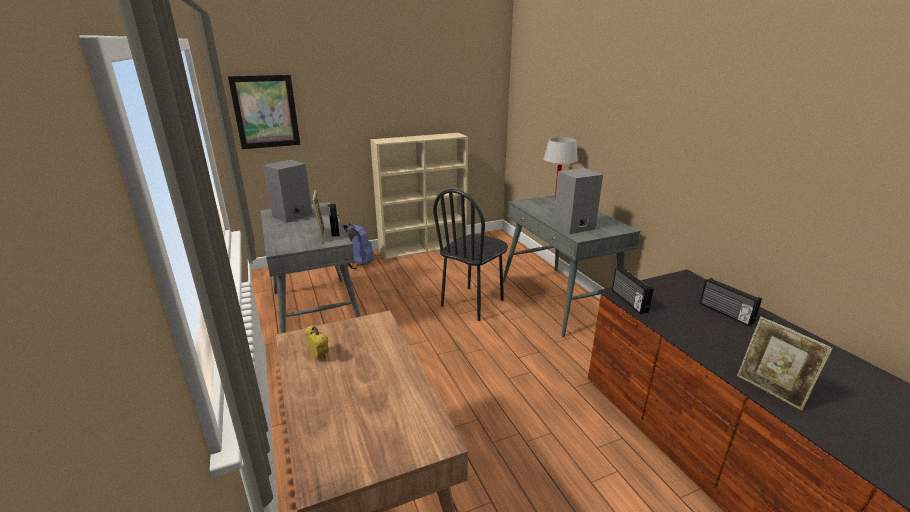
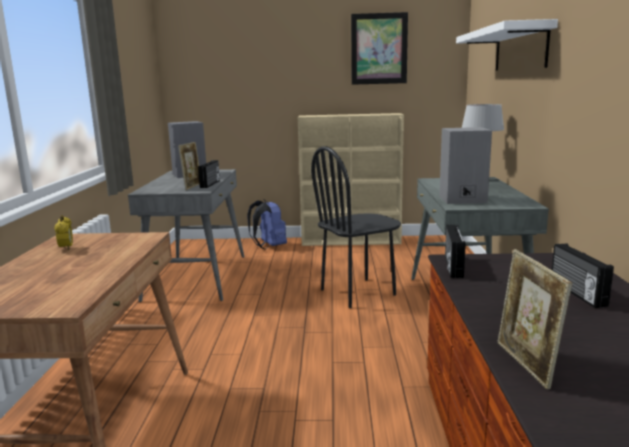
camera: 25 degrees right, 10 degrees down
picture [228,75,300,149] -> picture moved to [351,12,408,85]
none -> white shelf [456,19,558,71]

